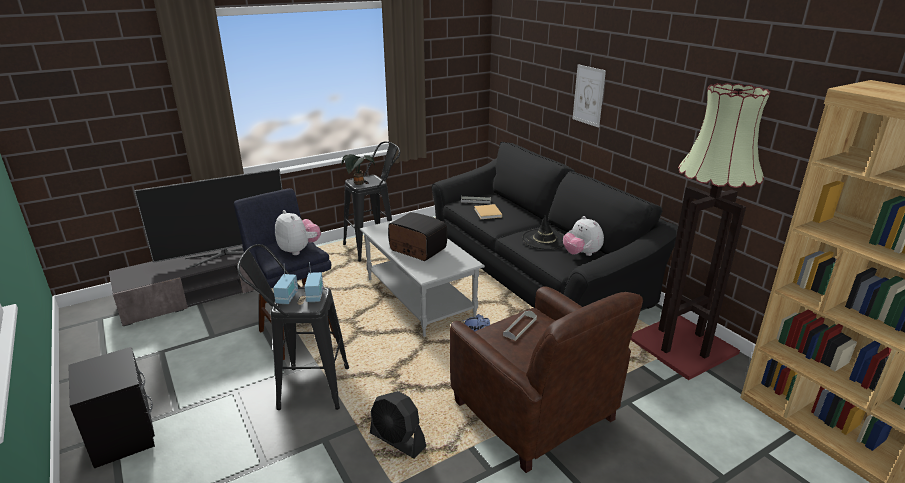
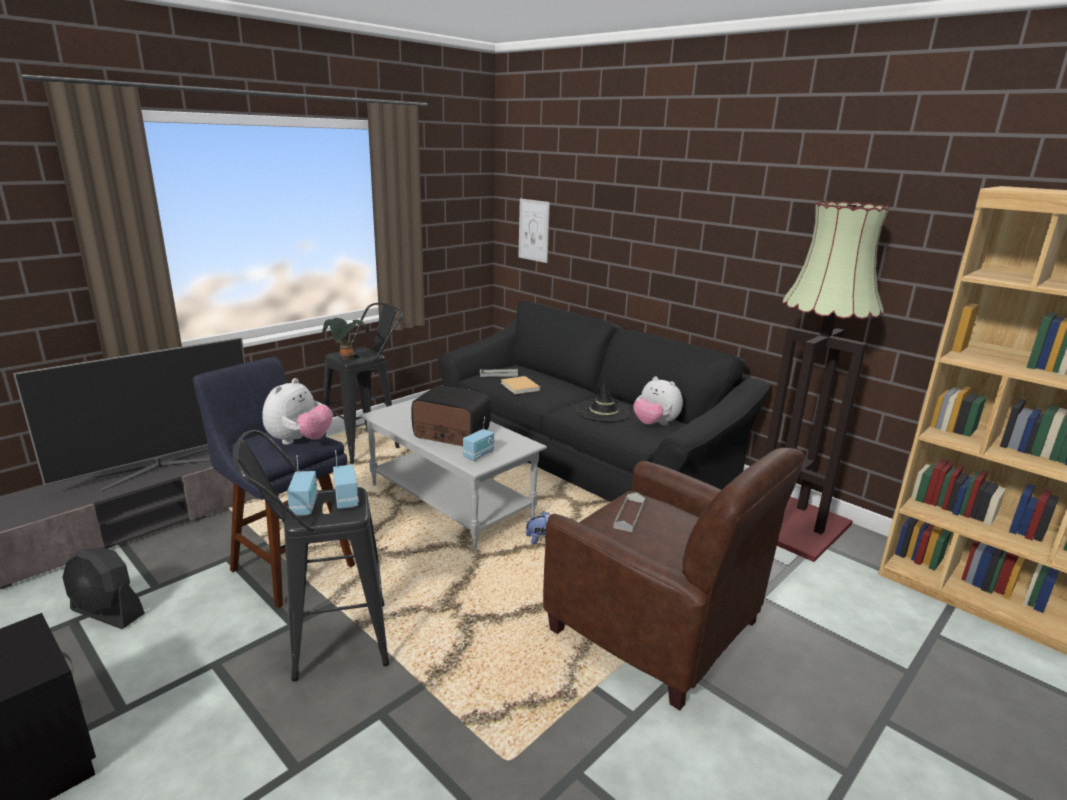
camera: 15 degrees left, 5 degrees down
plush toy [275,210,321,255] -> plush toy turned 75 degrees clockwise [262,378,333,445]
black fan [370,391,426,459] -> black fan moved to [63,547,145,629]
picture [573,64,606,127] -> picture moved to [518,199,550,263]
none -> radio [463,417,494,461]

